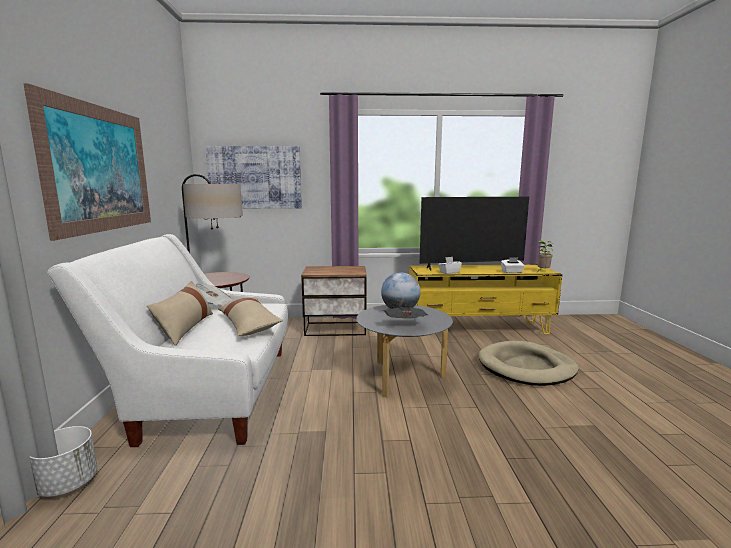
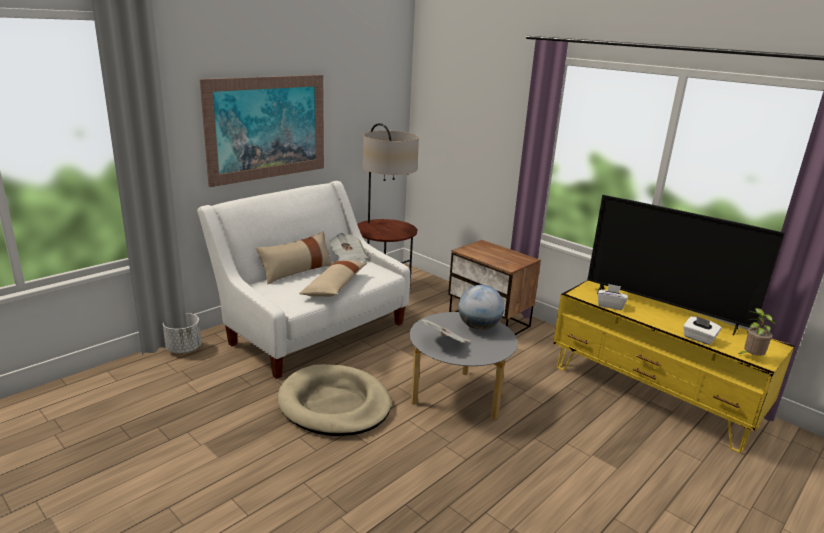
camera: 45 degrees right, 10 degrees up
picture [206,146,302,209] -> none
beige dog bed [478,341,579,386] -> beige dog bed moved to [278,364,391,436]

